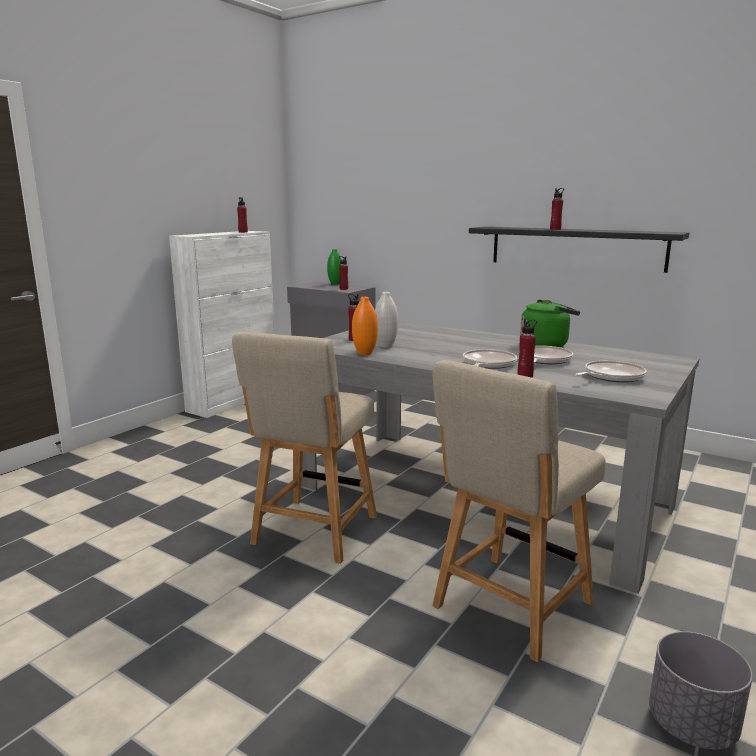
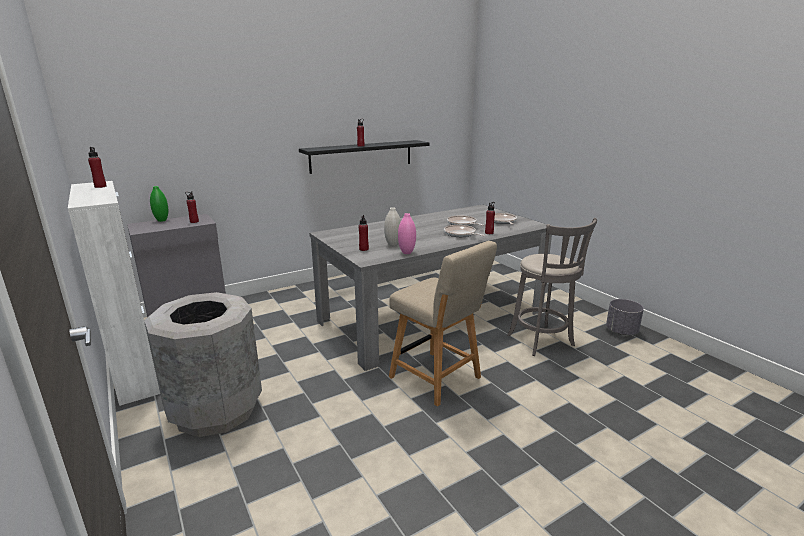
camera: 65 degrees left, 5 degrees up
orange vase [352,297,378,355] -> pink vase [398,213,416,254]
beige chair [432,360,606,662] -> grey stool [507,218,597,356]
green kettle [520,299,580,347] -> none
none -> grey trash can [144,292,262,437]

